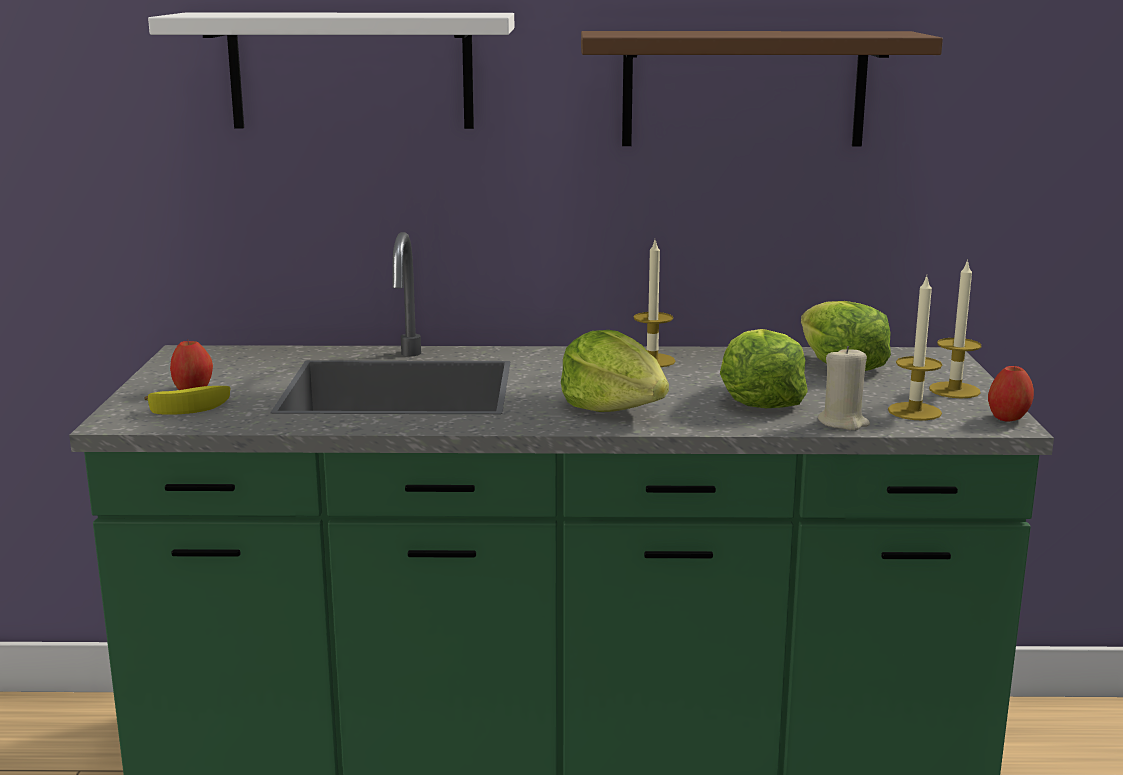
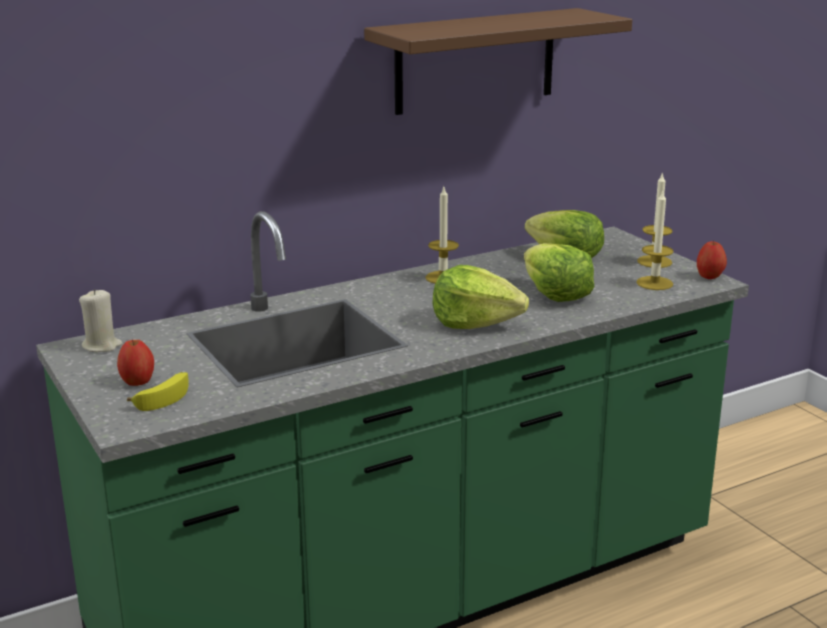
camera: 30 degrees left, 5 degrees up
white shelf [148,13,514,129] -> none
beige candle [818,346,870,430] -> beige candle moved to [79,289,122,352]

